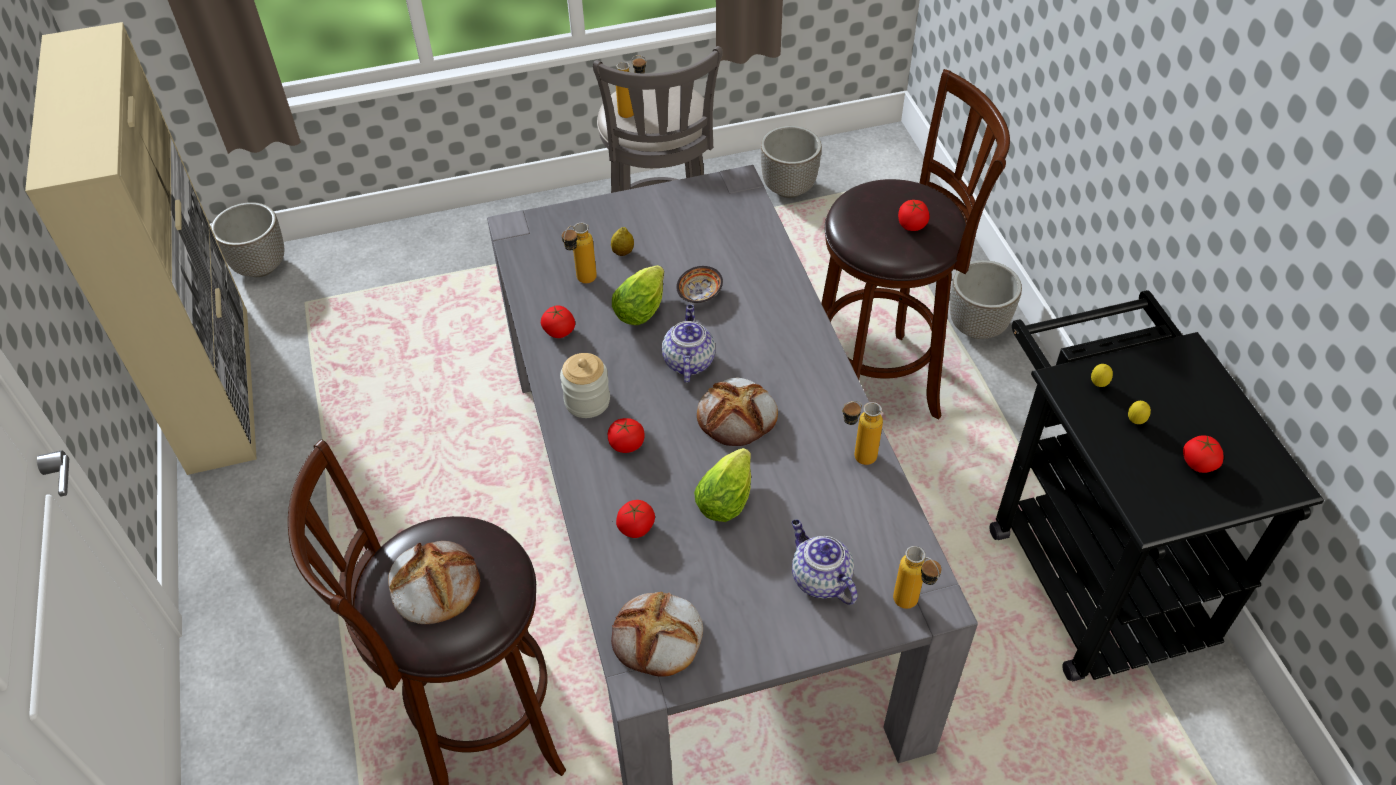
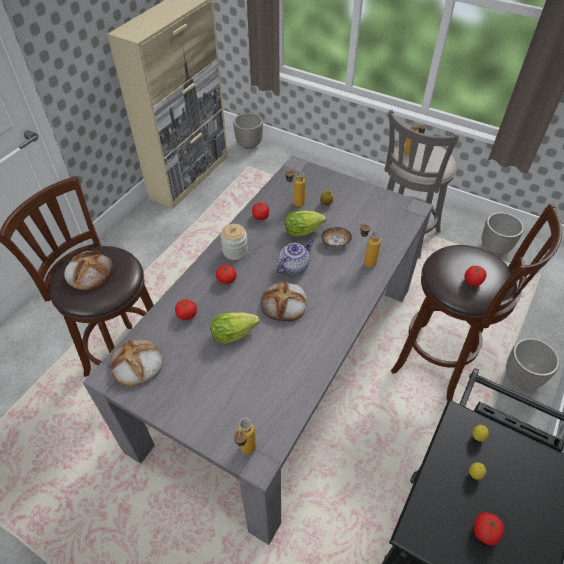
camera: 45 degrees right, 0 degrees up
teapot [792,520,858,605] -> none
bottle [842,401,883,465] -> bottle moved to [360,222,381,268]

